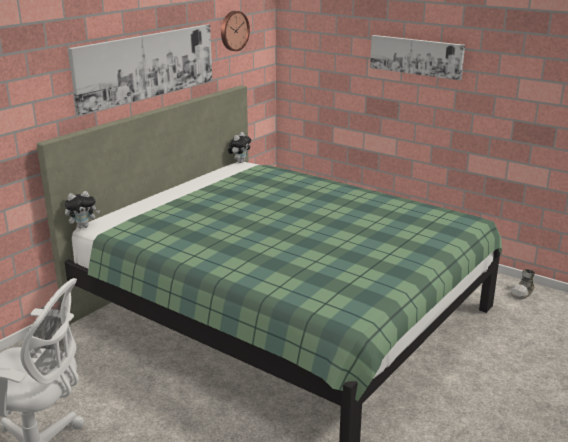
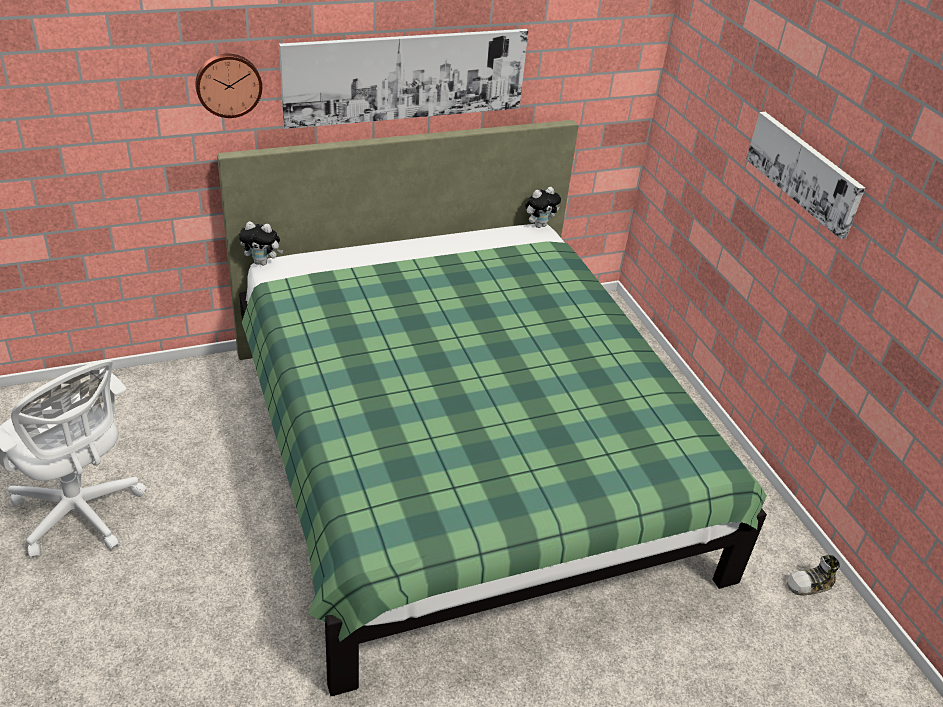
camera: 30 degrees right, 15 degrees up
wall clock [221,11,250,51] -> wall clock moved to [195,54,262,118]

